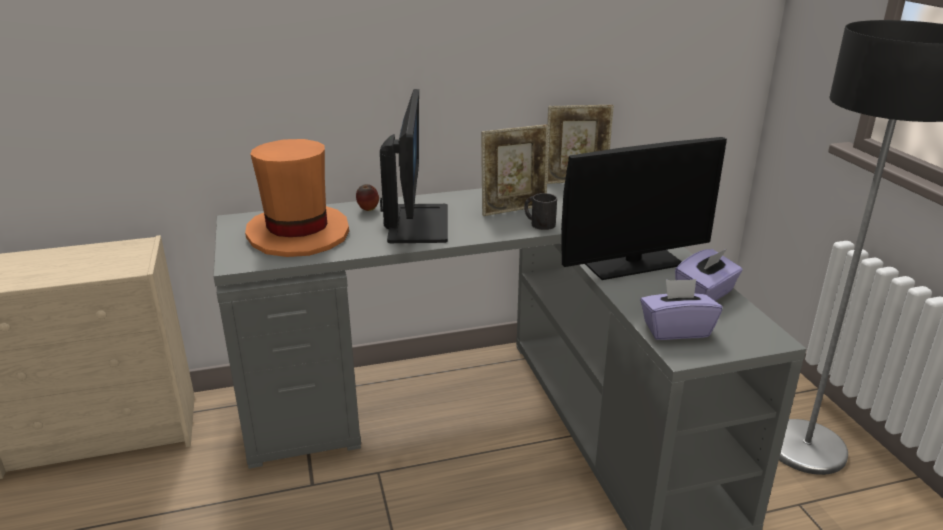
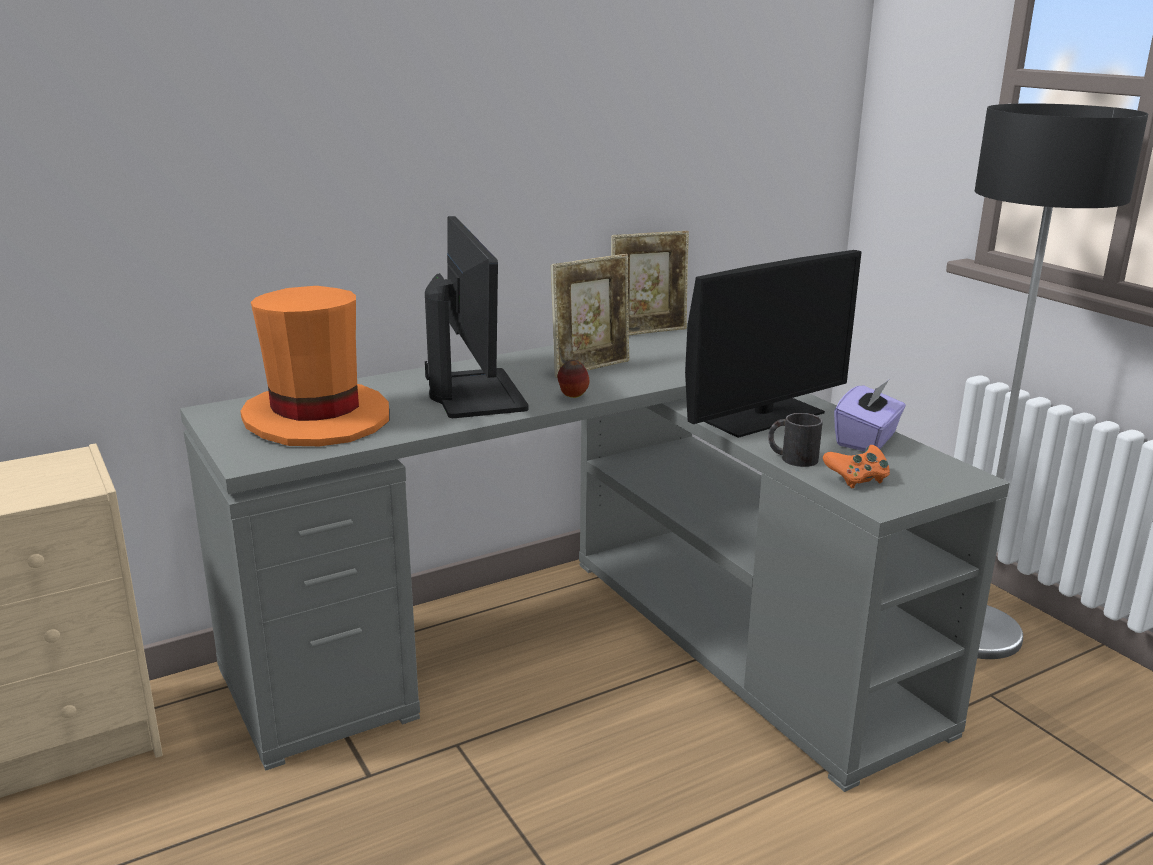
camera: 15 degrees left, 5 degrees down
apple [356,184,379,211] -> apple moved to [557,360,589,398]
black mug [524,193,557,230] -> black mug moved to [768,413,823,467]
purple tissue box [640,279,722,340] -> orange game controller [823,445,890,488]

